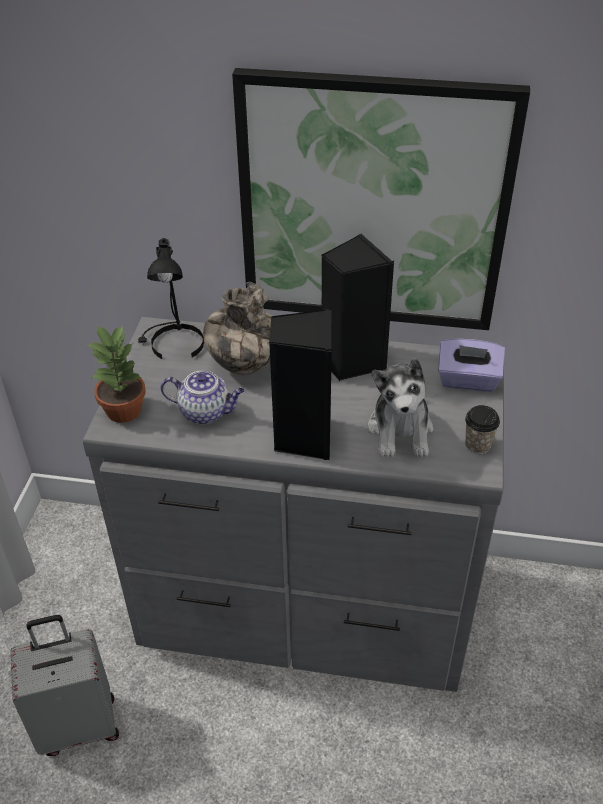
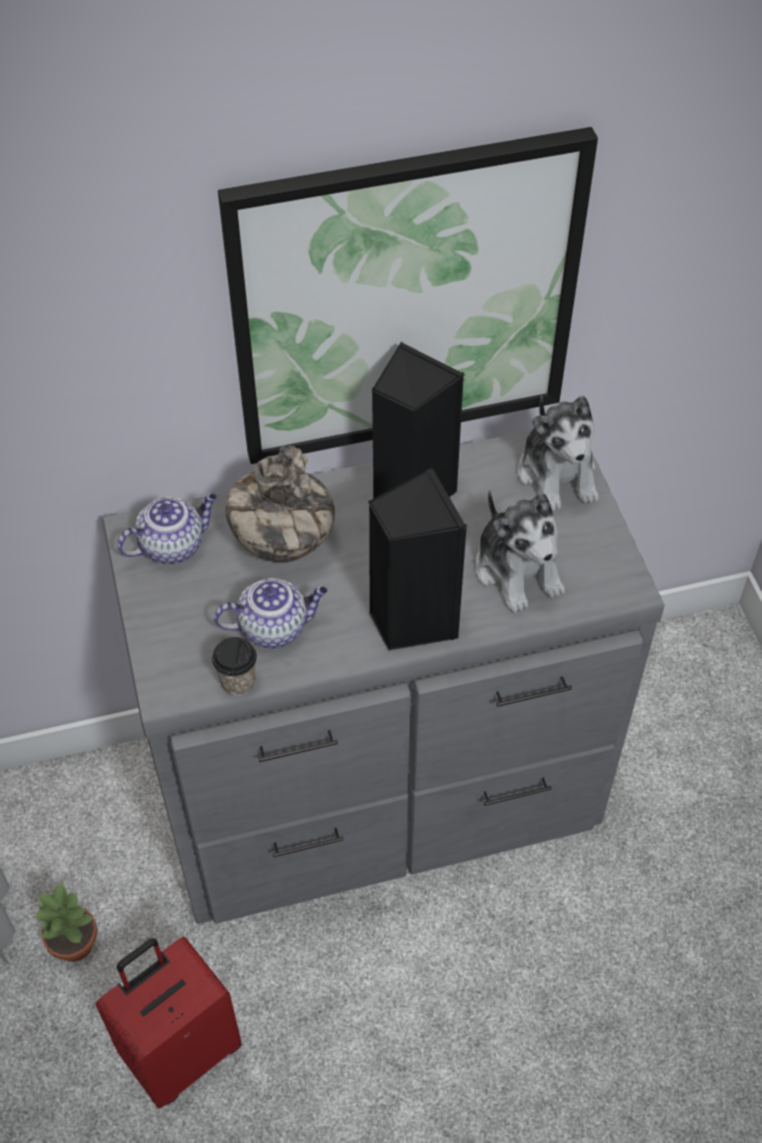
camera: 25 degrees left, 10 degrees up
grey suitcase [10,615,119,756] -> red suitcase [96,937,242,1108]
potted plant [87,325,146,423] -> potted plant moved to [34,881,97,962]
black table lamp [138,238,204,359] -> teapot [117,493,217,564]
purple tissue box [438,339,505,392] -> plush toy [518,395,599,511]
cup [465,405,500,454] -> cup moved to [212,637,257,696]

